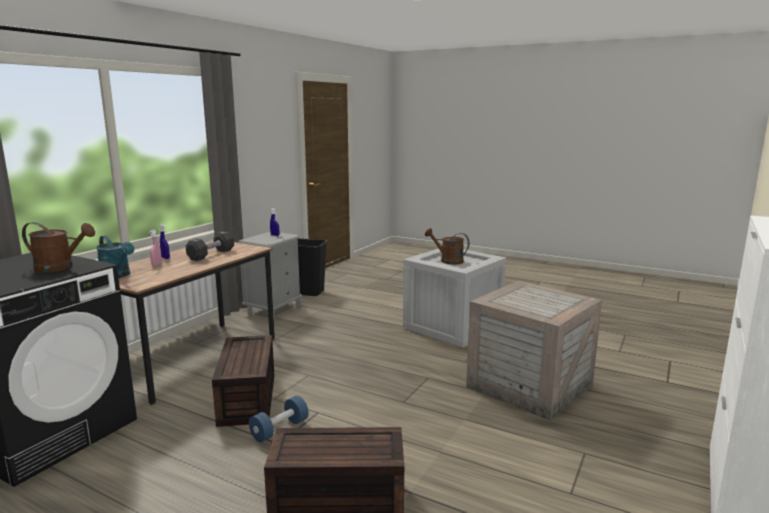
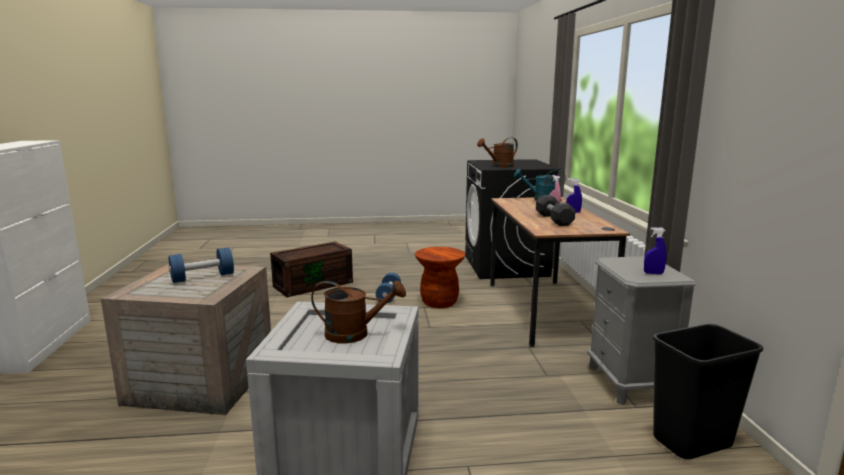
camera: 145 degrees right, 0 degrees up
brown storage box [212,335,274,427] -> brown stool [415,247,465,308]
none -> blue dumbbell [169,247,234,283]

